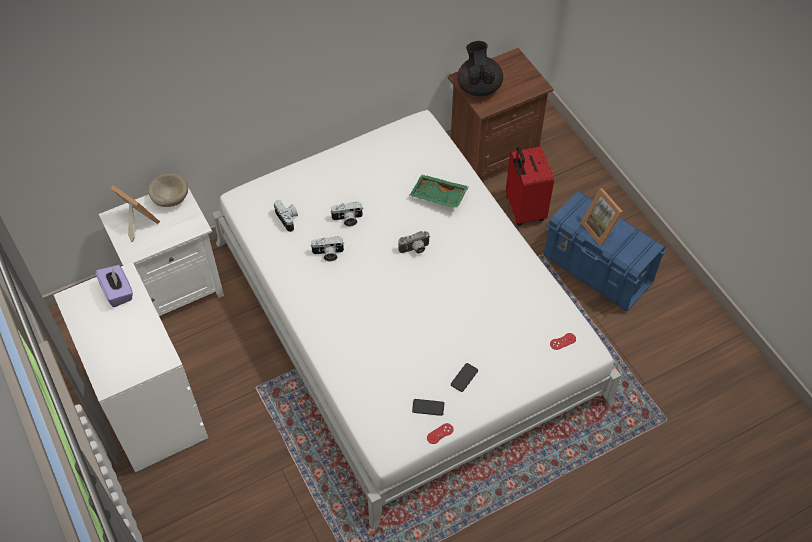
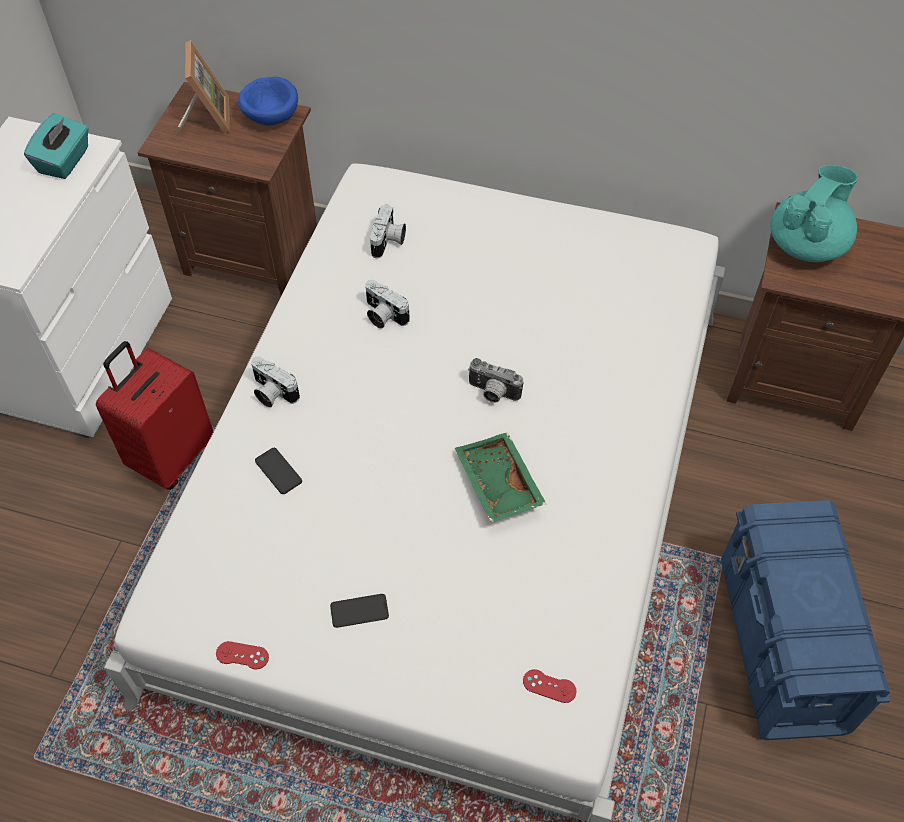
camera: 45 degrees right, 0 degrees up
purple tissue box [95,265,133,307] -> turquoise tissue box [24,113,89,179]
white nightstand [99,188,224,316] -> brown nightstand [137,82,317,296]
beige bowl [148,173,188,207] -> blue bowl [238,77,298,125]
camera [330,202,363,226] -> camera moved to [251,356,300,407]
green tray [410,174,469,208] -> green tray moved to [455,432,546,522]
phone [412,399,444,416] -> phone moved to [255,448,302,494]
black teapot [457,41,503,96] -> turquoise teapot [770,165,858,262]
red suitcase [506,146,554,225] -> red suitcase moved to [96,341,213,490]
picture frame [580,188,623,246] -> none

